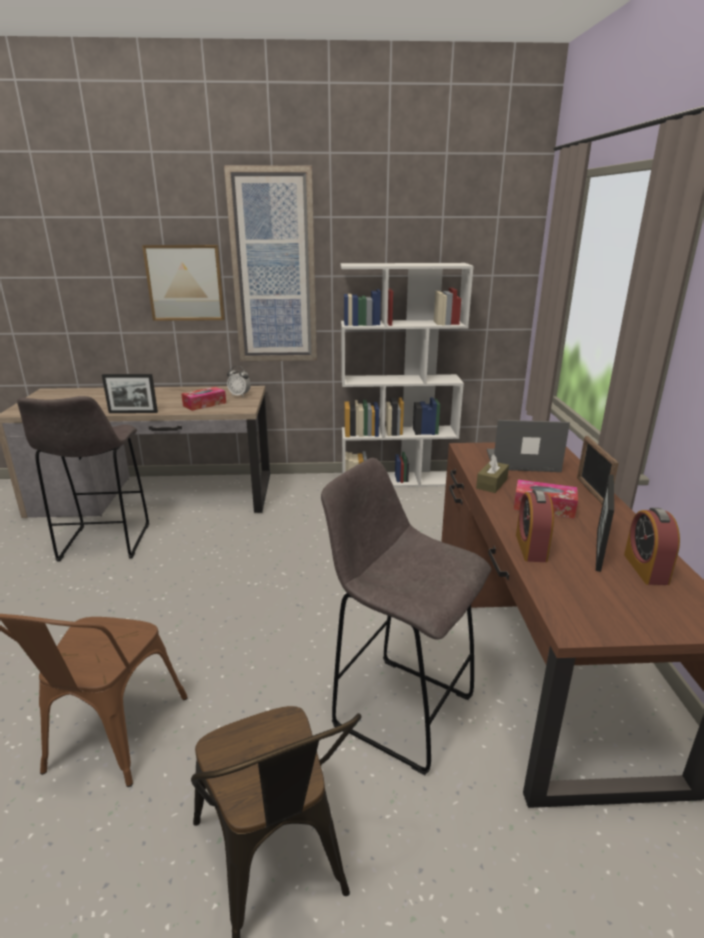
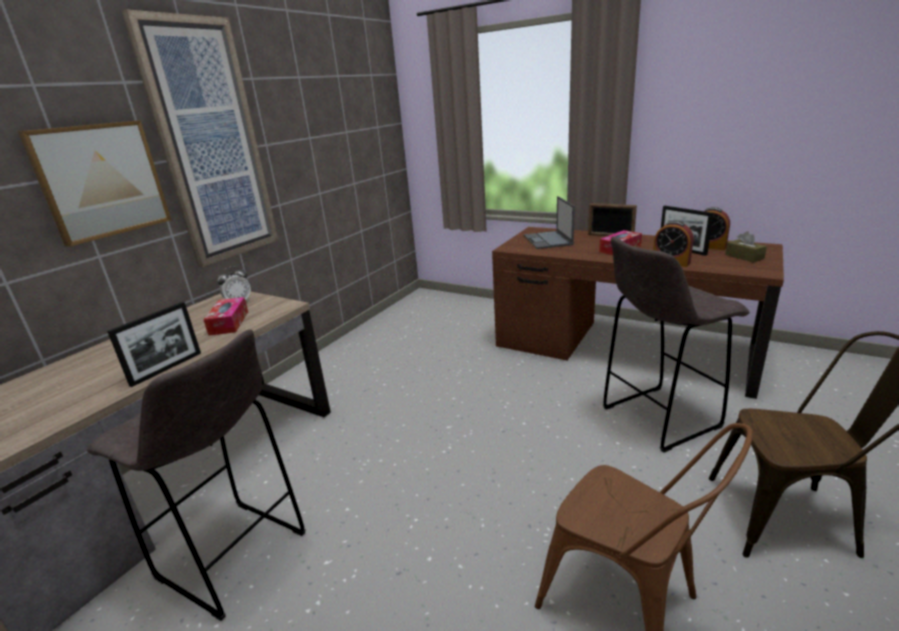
camera: 55 degrees left, 0 degrees up
white bookcase [341,263,474,487] -> none
brown tissue box [476,454,509,493] -> brown tissue box moved to [725,231,767,262]
laptop [487,420,570,472] -> laptop turned 45 degrees counterclockwise [524,196,575,249]

